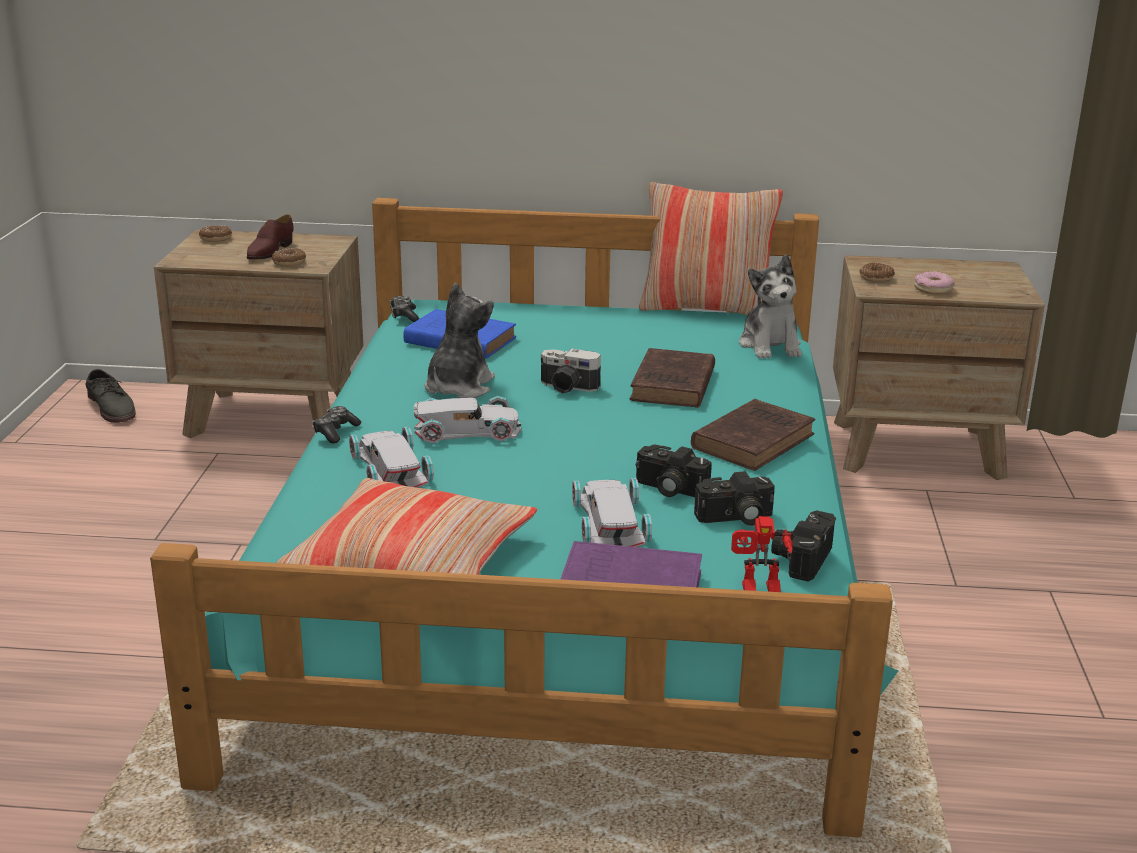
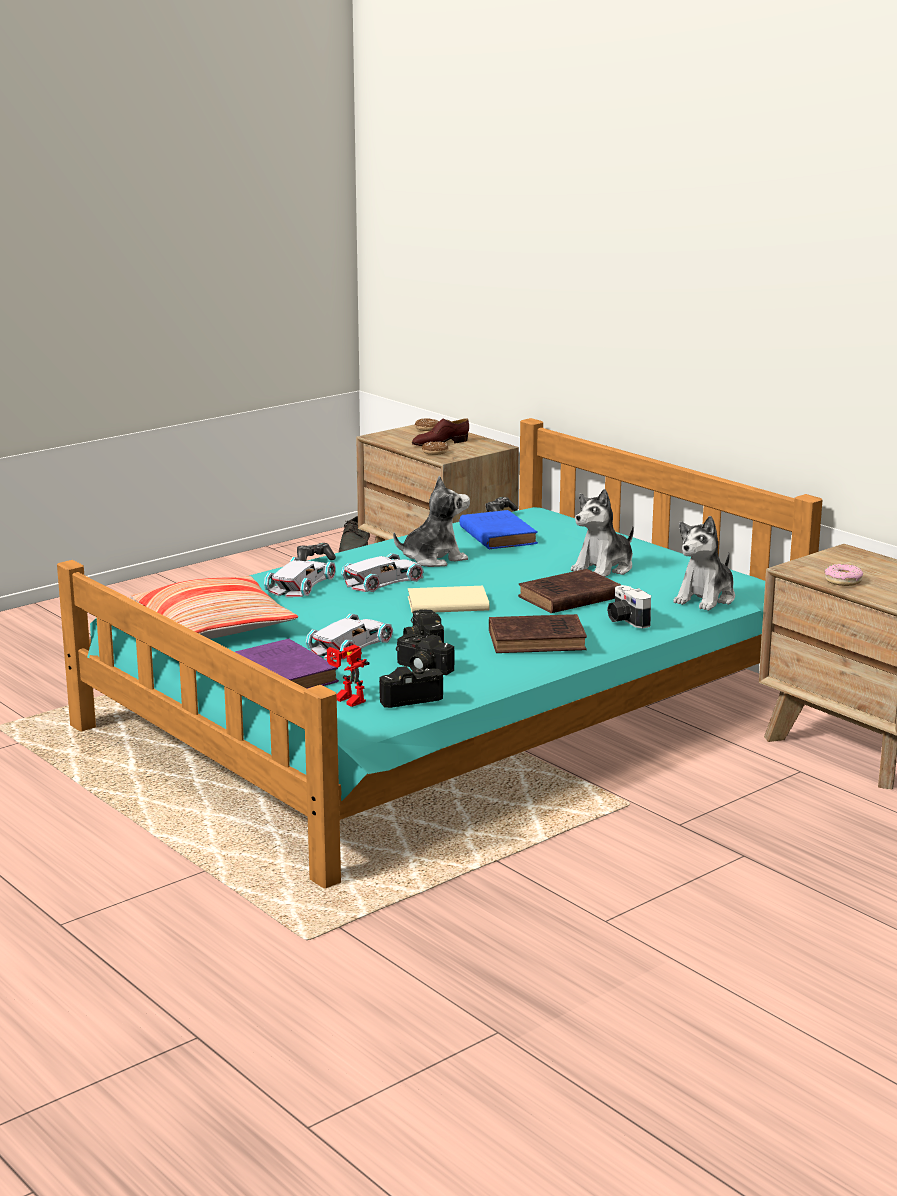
camera: 45 degrees right, 5 degrees down
white toy car [414,396,522,444] -> white toy car turned 75 degrees counterclockwise [341,553,424,592]
camera [541,348,601,394] -> camera moved to [607,585,651,629]
pillow [639,182,783,315] -> none
donut [859,263,895,282] -> none
none -> beige book [408,586,489,613]
none -> plush toy [571,489,634,577]

